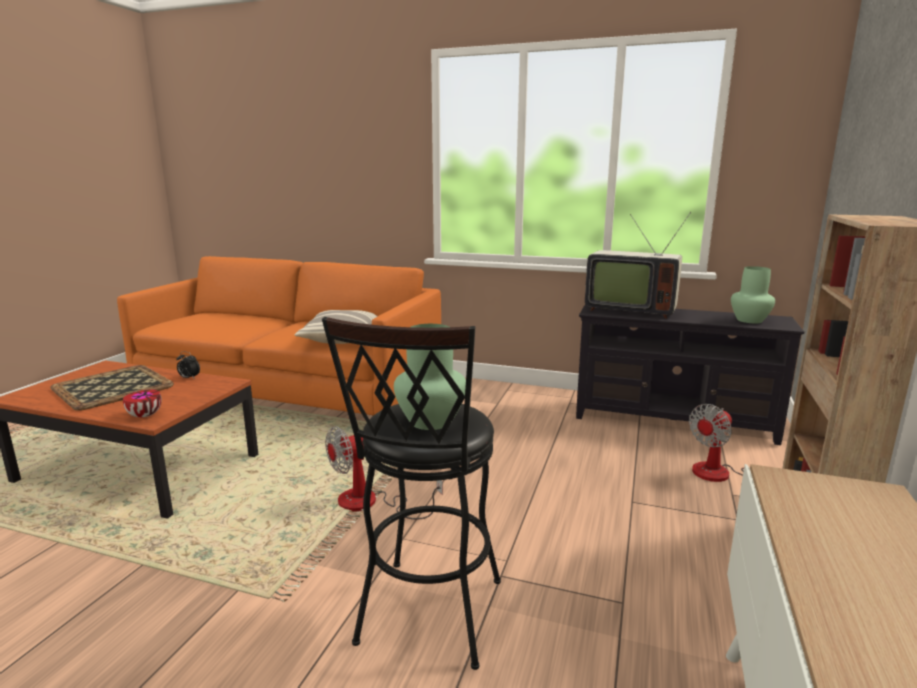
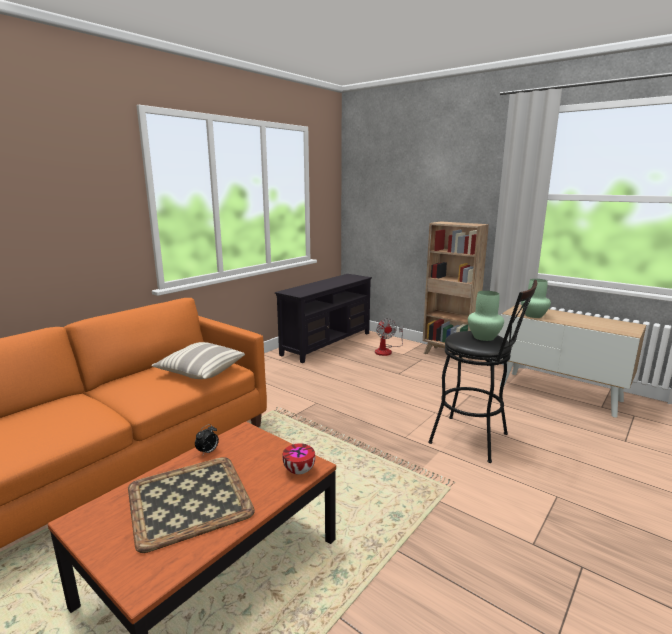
camera: 70 degrees left, 0 degrees up
fan [325,426,443,519] -> none
television [585,212,691,319] -> none
green vase [731,266,775,323] -> green vase moved to [521,279,551,318]

